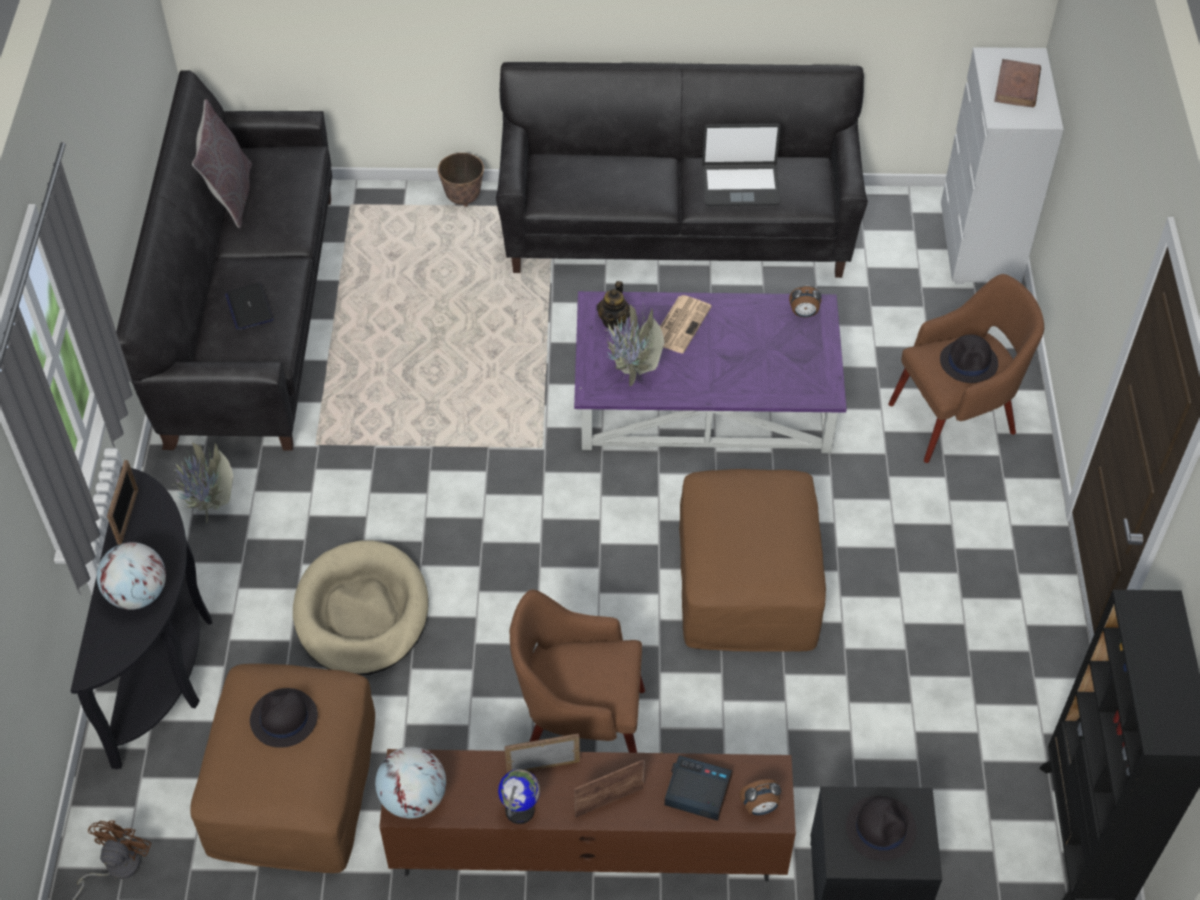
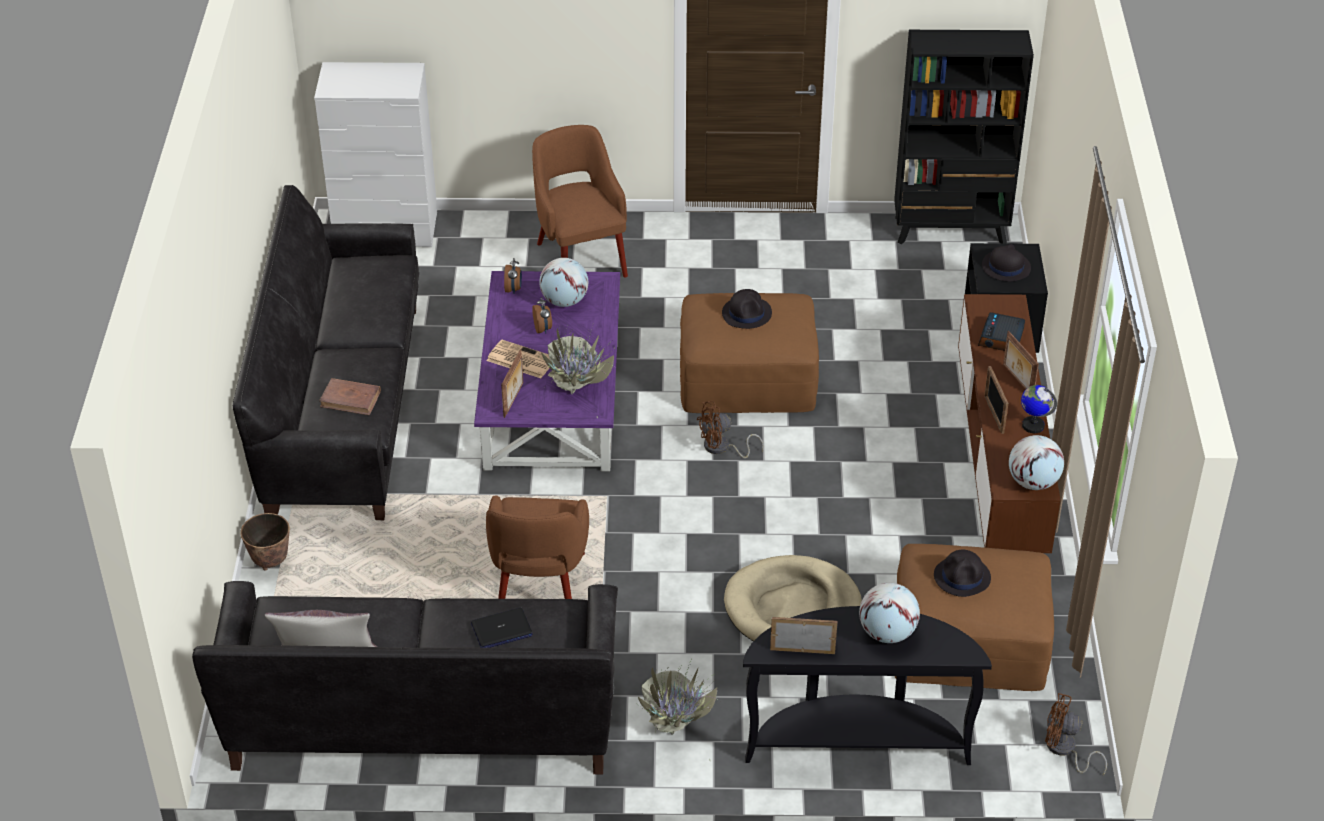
camera: 90 degrees left, 10 degrees down
brown armchair [510,589,645,753] -> brown armchair moved to [486,496,589,599]
teapot [597,281,630,330] -> picture frame [501,349,523,418]
laptop [702,124,781,206] -> none
alarm clock [739,779,781,815] -> alarm clock moved to [532,298,552,334]
black hat [940,334,998,383] -> black hat moved to [722,289,772,329]
brown book [994,59,1041,107] -> brown book moved to [319,378,381,416]
none -> globe [539,258,588,307]
none -> brown fan [697,401,764,458]

